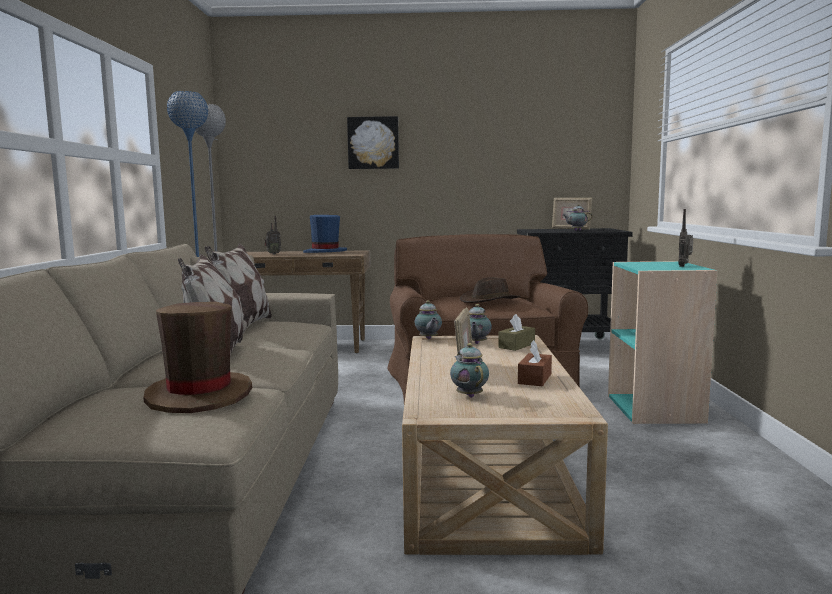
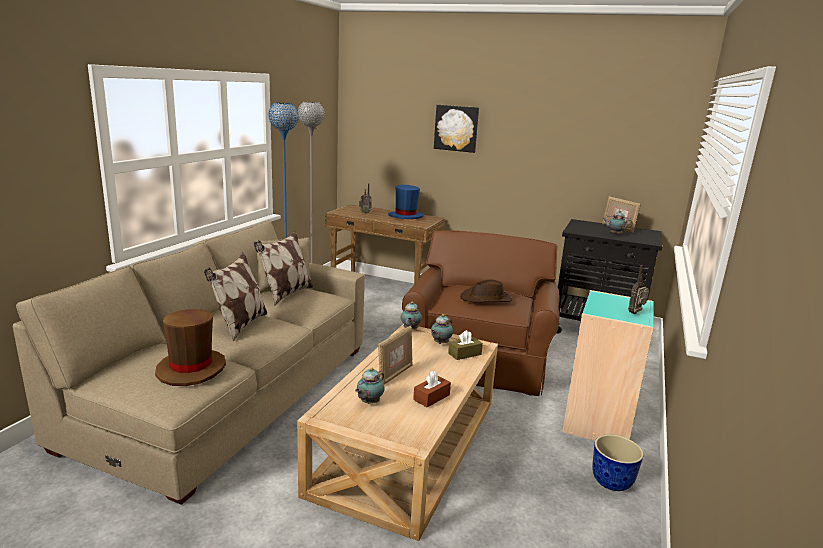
camera: 20 degrees right, 10 degrees up
teapot [450,343,489,398] -> teapot turned 150 degrees counterclockwise [355,367,385,404]
none -> planter [592,434,644,491]

